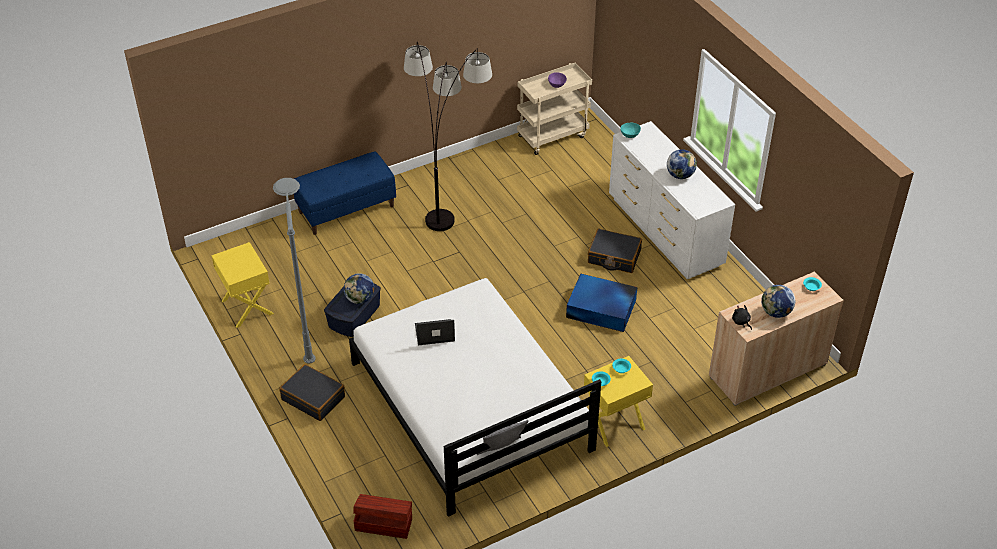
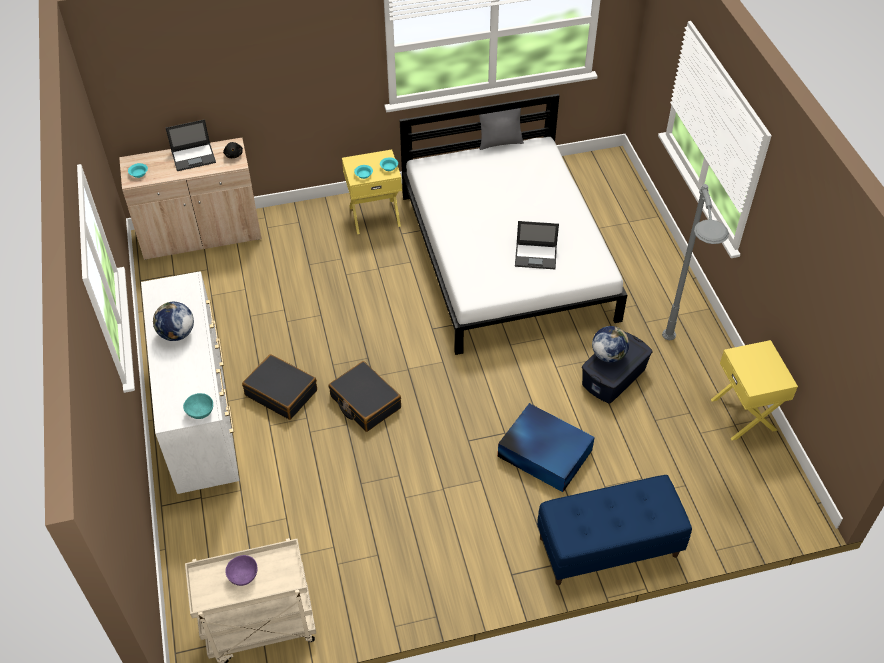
camera: 165 degrees left, 5 degrees up
black suitcase [279,364,345,421] -> black suitcase moved to [329,361,401,432]
brown storage box [353,494,412,539] -> none
floor lamp [404,42,492,231] -> none
blue storage box [566,273,637,332] -> blue storage box moved to [498,403,595,492]
globe [761,285,795,318] -> laptop [166,119,216,171]

